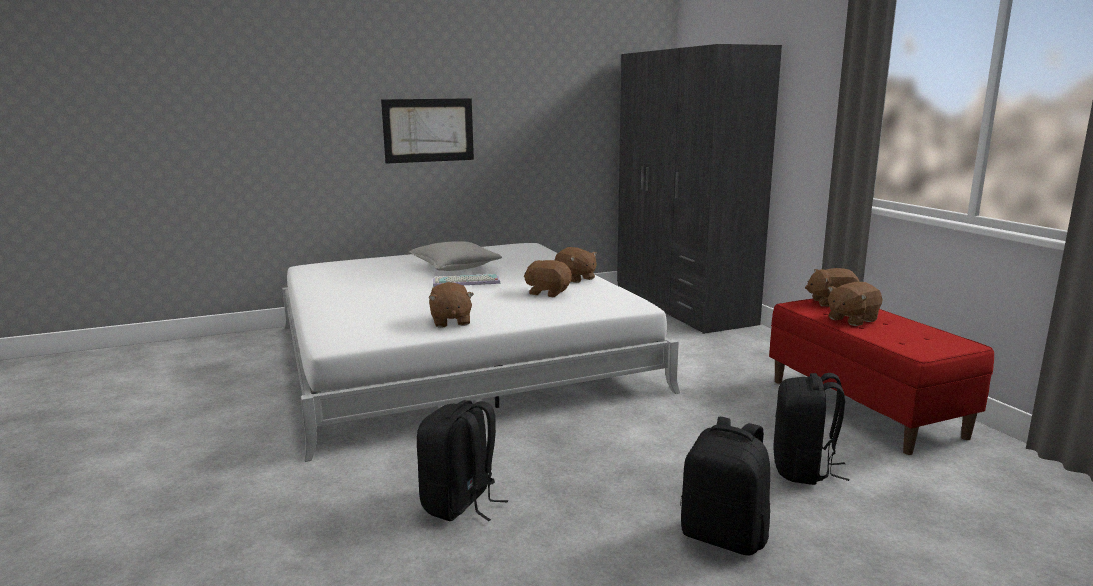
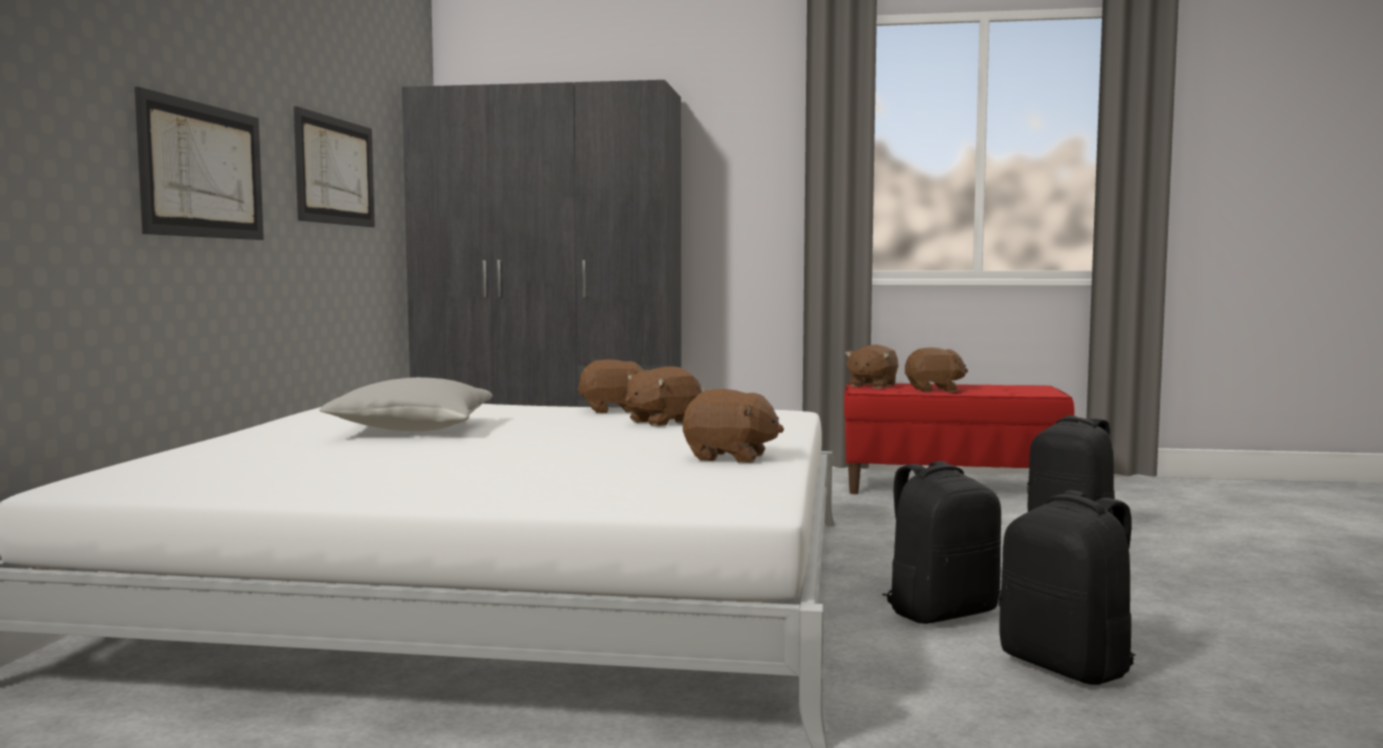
camera: 60 degrees left, 10 degrees down
keyboard [433,274,501,287] -> none
black backpack [680,417,770,556] -> black backpack moved to [882,461,1001,624]
brown plush toy [828,282,883,326] -> brown plush toy turned 90 degrees counterclockwise [905,347,968,392]
none -> picture [294,106,375,227]

